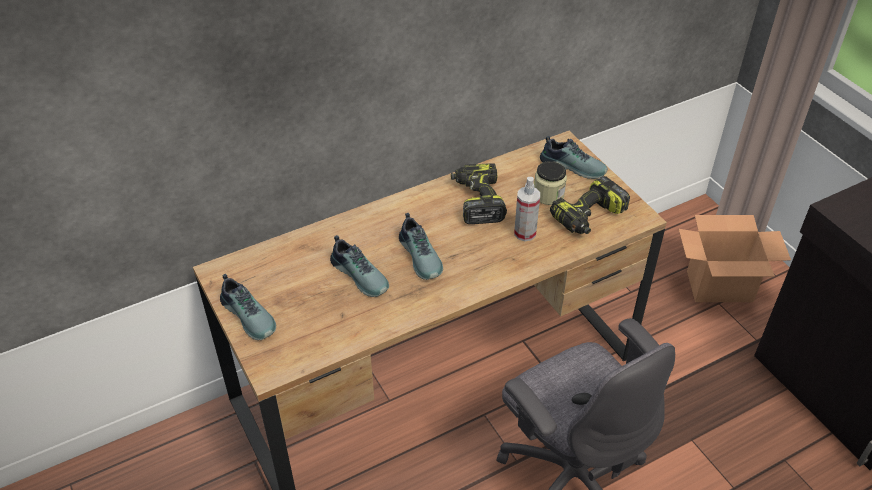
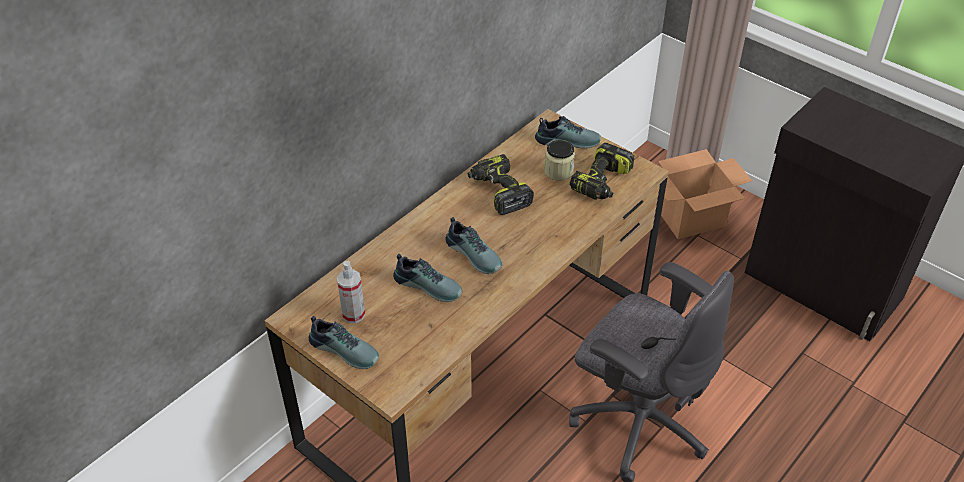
camera: 20 degrees left, 0 degrees up
spray bottle [514,177,540,241] -> spray bottle moved to [337,261,365,323]

